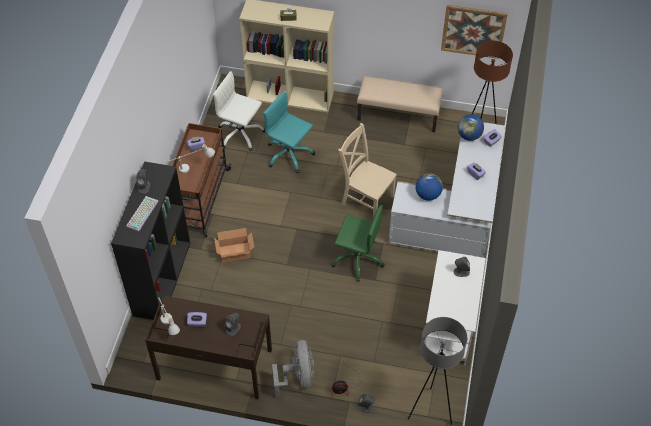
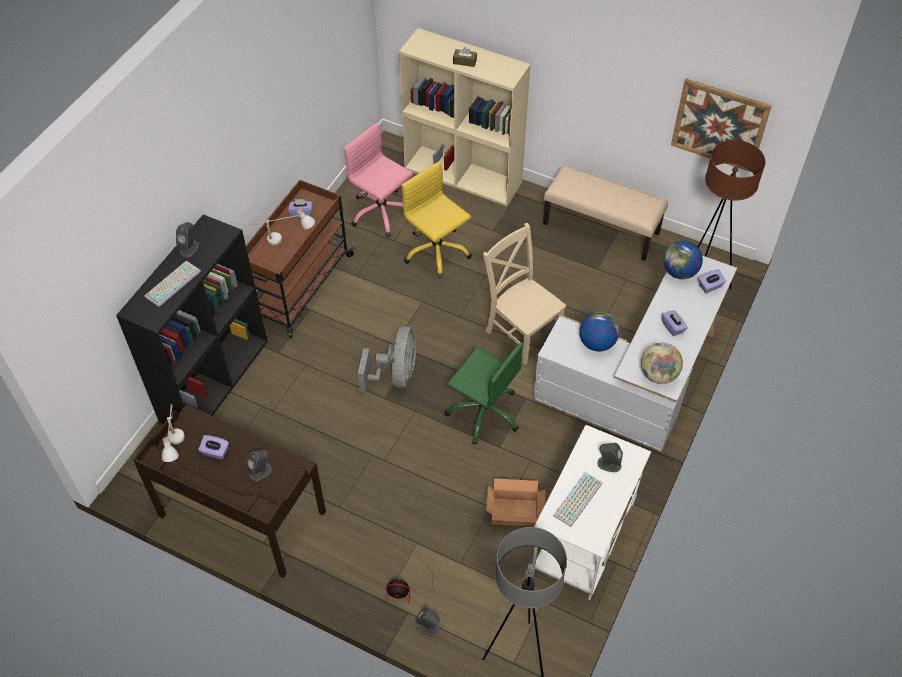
camera: 15 degrees right, 0 degrees up
white office chair [213,71,265,151] -> pink office chair [344,123,413,237]
cardboard box [214,228,254,262] -> cardboard box moved to [486,478,545,526]
turquoise office chair [263,91,315,173] -> yellow office chair [401,161,472,278]
grey fan [272,340,314,398] -> grey fan moved to [358,326,416,392]
none -> keyboard [553,472,602,527]
none -> globe [641,342,683,384]

